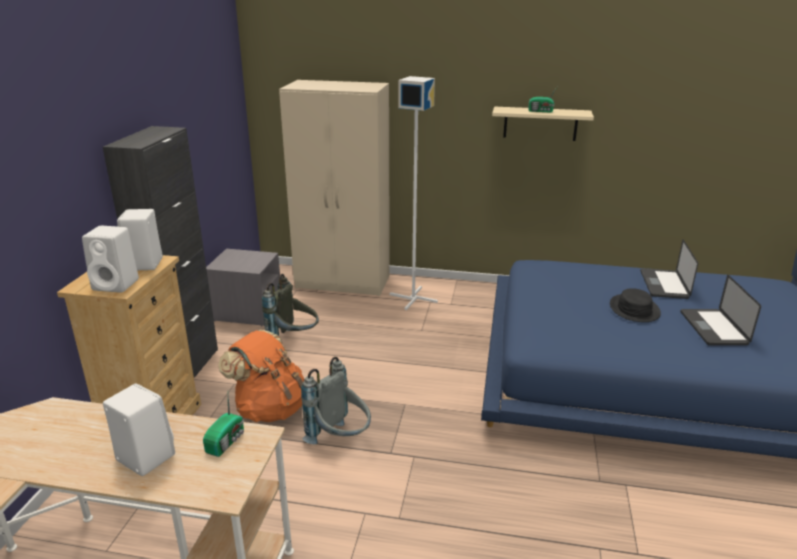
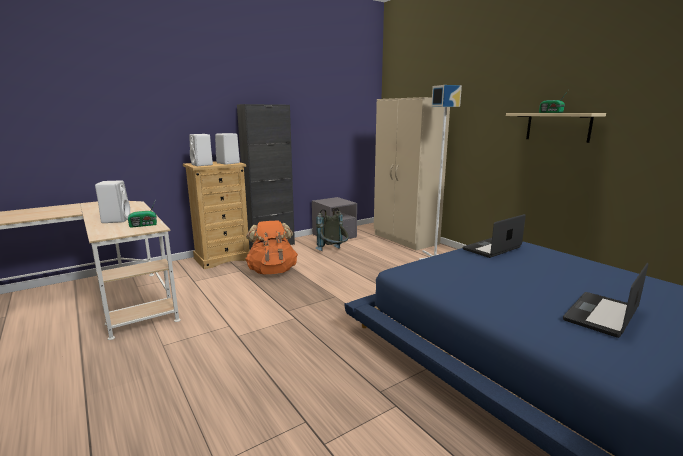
camera: 45 degrees right, 10 degrees down
grey backpack [301,357,371,444] -> none
black hat [610,288,661,322] -> none
laptop [640,239,698,299] -> laptop moved to [463,214,526,258]

